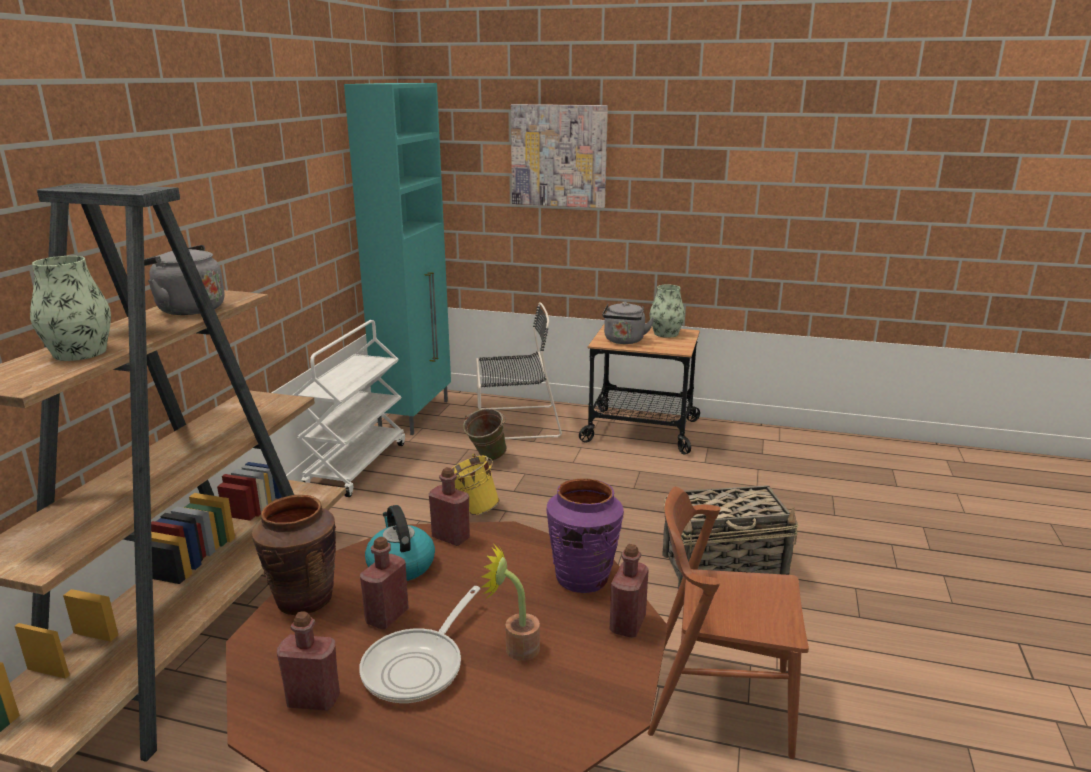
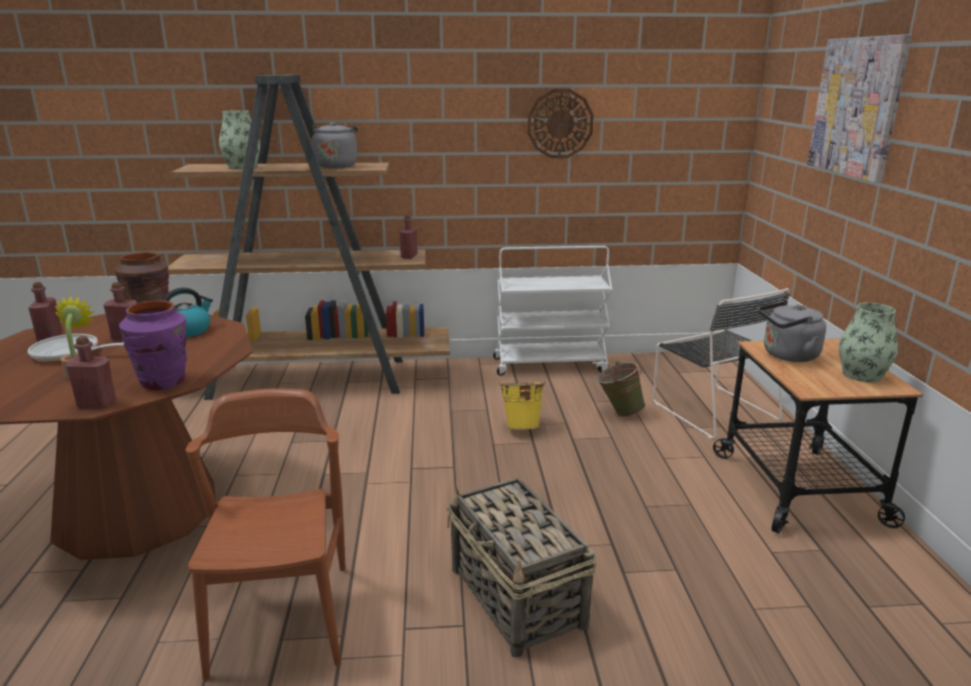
camera: 70 degrees right, 0 degrees up
turquoise cabinet [344,83,451,435] -> none
red bottle [429,467,470,546] -> red bottle moved to [400,215,418,259]
none -> wall clock [528,89,594,158]

